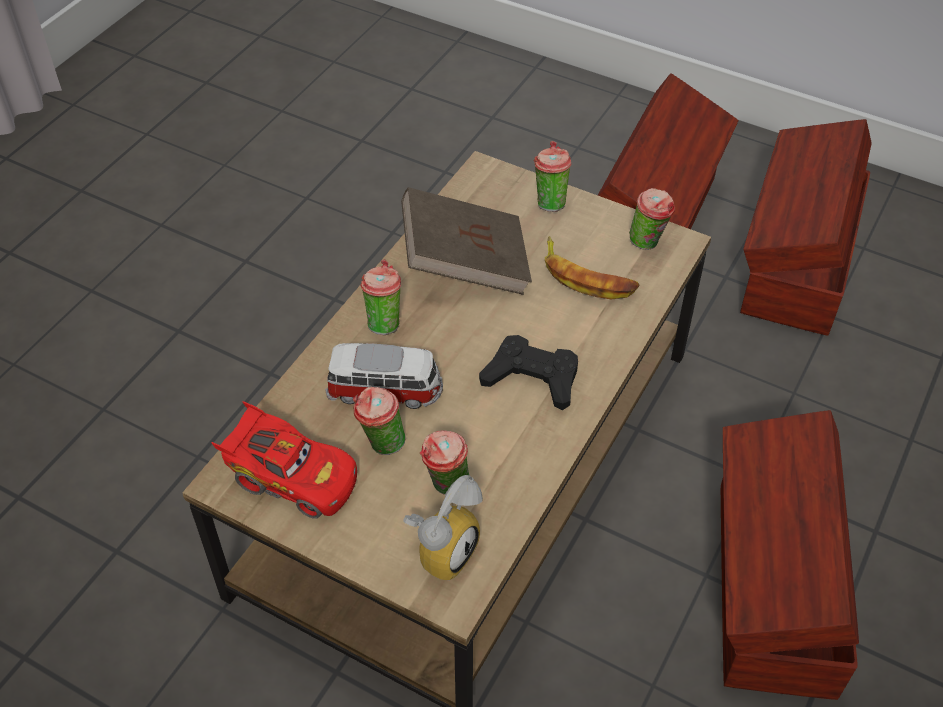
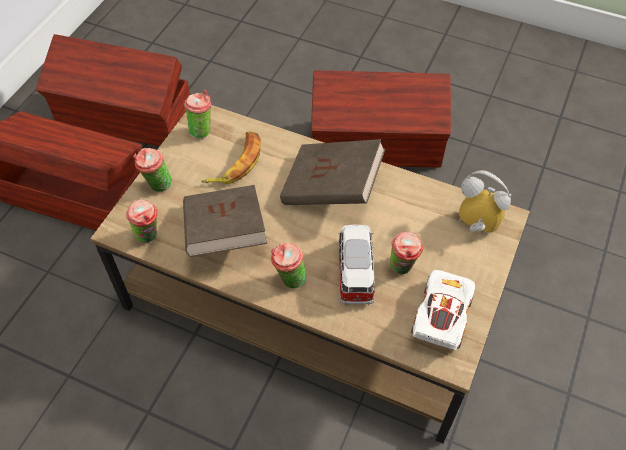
camera: 95 degrees left, 5 degrees up
red toy car [212,401,357,519] -> white toy car [411,270,475,350]
cup [420,431,469,495] -> cup moved to [126,199,158,243]
black game controller [479,335,578,410] -> brown book [280,139,385,205]

